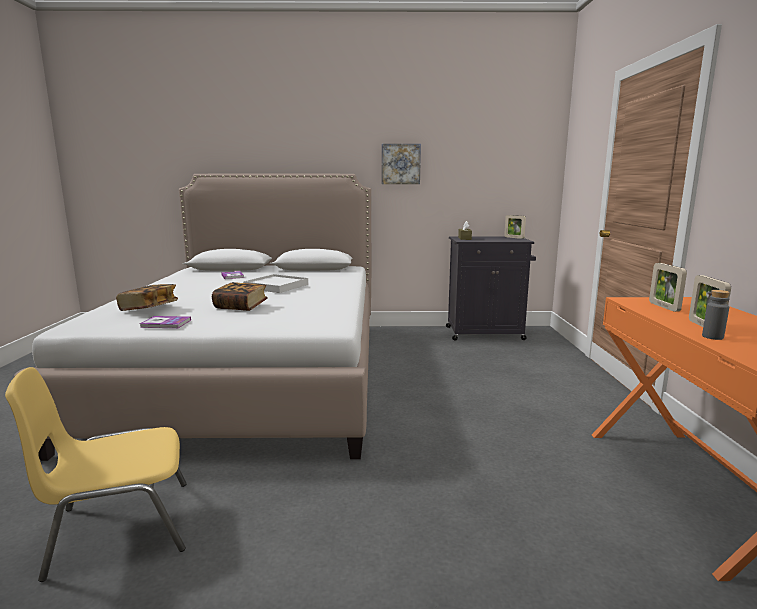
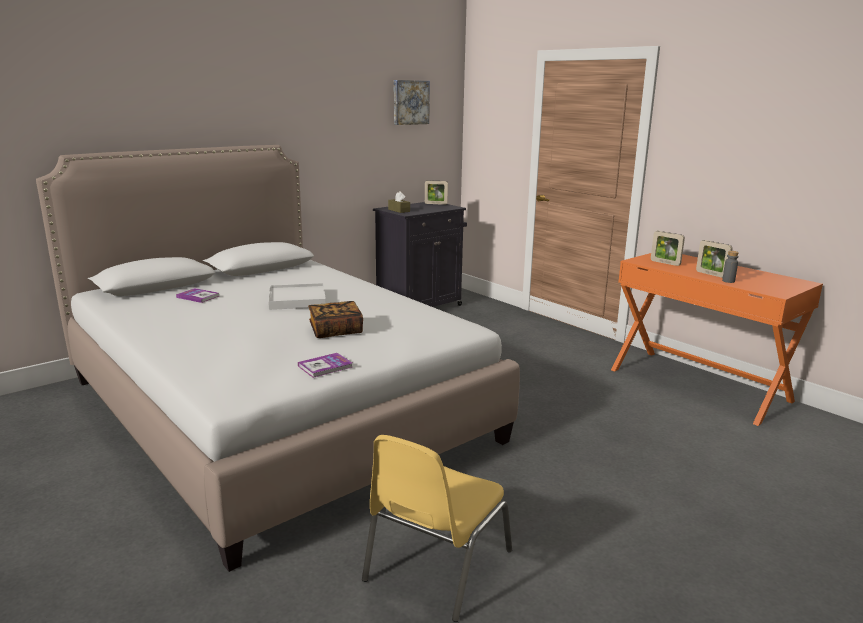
camera: 40 degrees left, 5 degrees up
book [116,284,178,311] -> none
picture [382,144,421,184] -> picture moved to [394,80,430,125]

